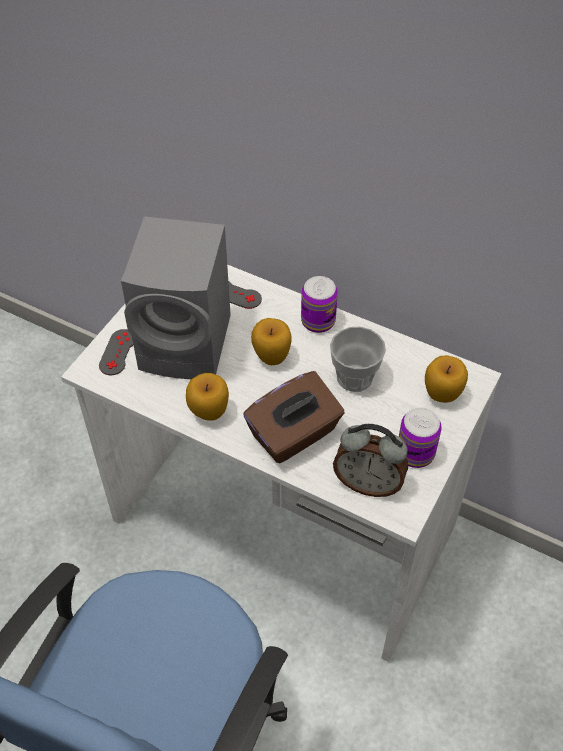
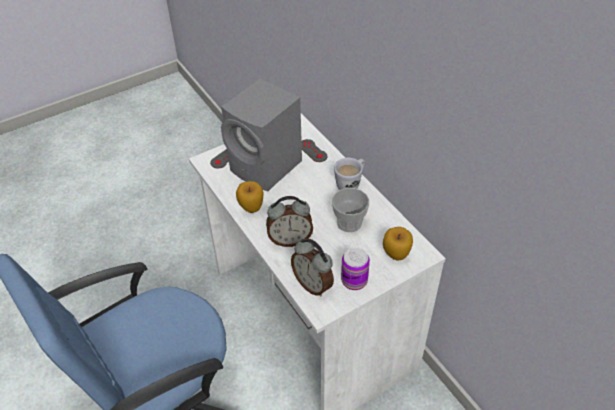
camera: 30 degrees right, 5 degrees down
brown tissue box [243,371,344,463] -> alarm clock [266,196,313,247]
apple [251,318,292,365] -> none
can [301,276,338,333] -> white mug [334,158,365,190]

